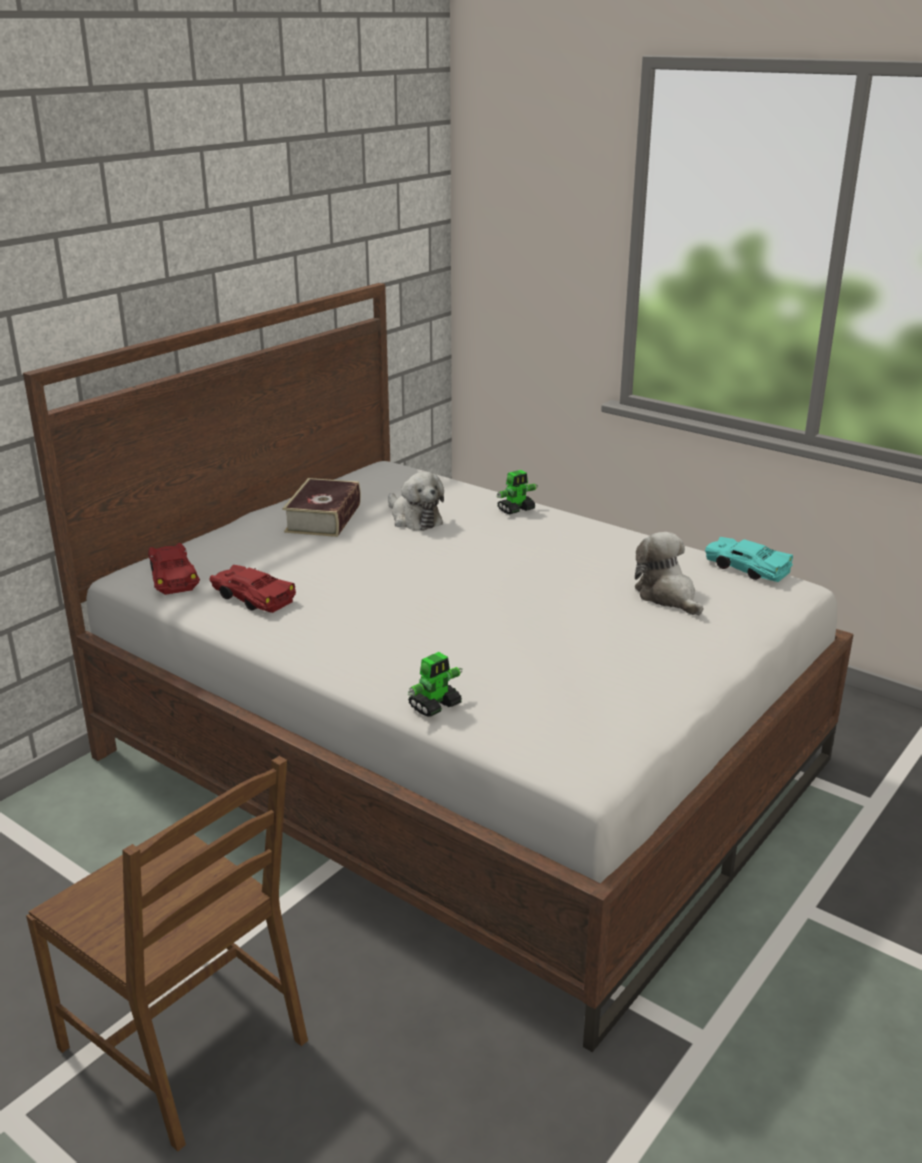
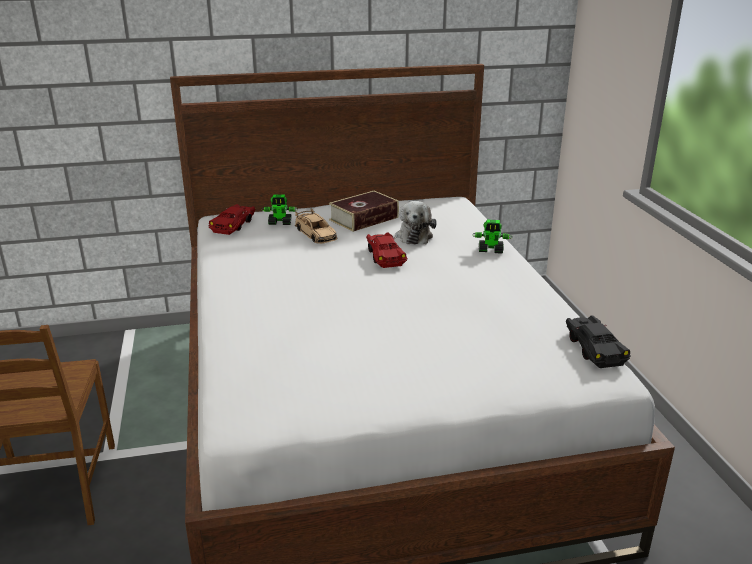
camera: 40 degrees right, 0 degrees up
red toy car [209,565,296,613] -> red toy car moved to [366,233,408,268]
toy robot [408,652,462,717] -> toy robot moved to [262,194,298,225]
plush toy [635,532,703,616] -> none
turquoise toy car [705,537,793,582] -> black toy car [566,316,631,368]
none -> beige toy car [295,208,337,244]

